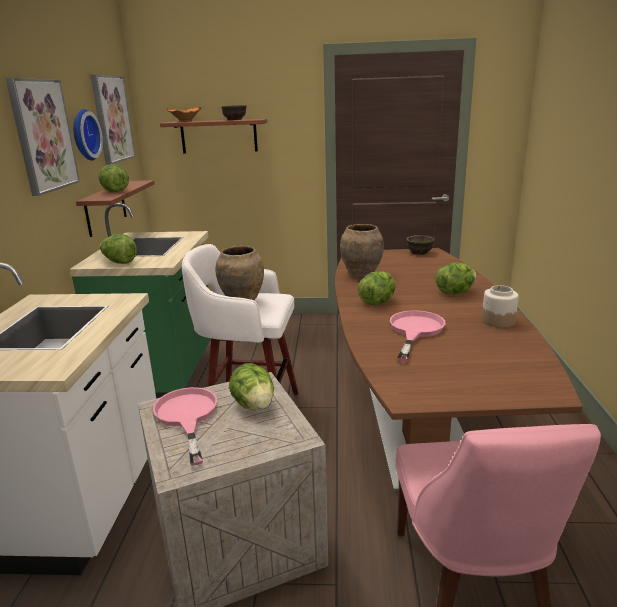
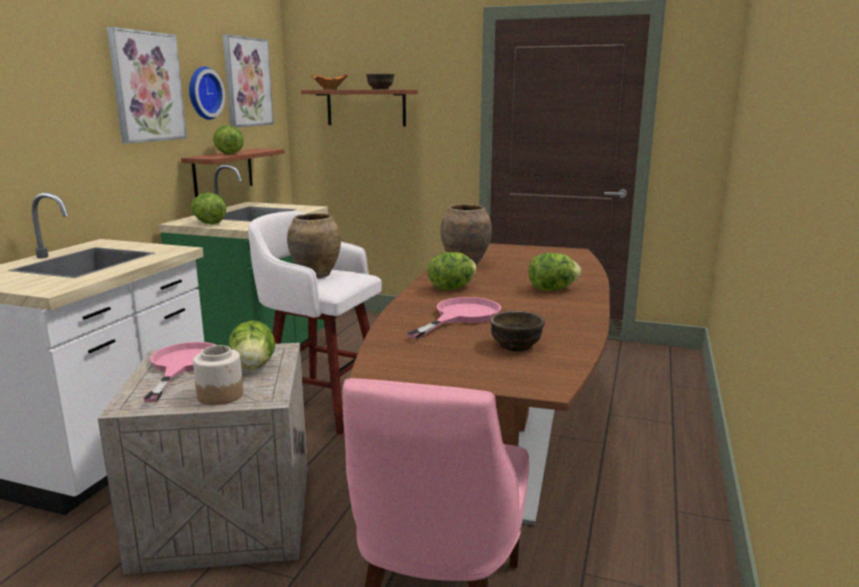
camera: 15 degrees right, 5 degrees down
brown bowl [406,235,434,255] -> brown bowl moved to [490,311,545,352]
jar [482,285,519,328] -> jar moved to [193,345,243,405]

